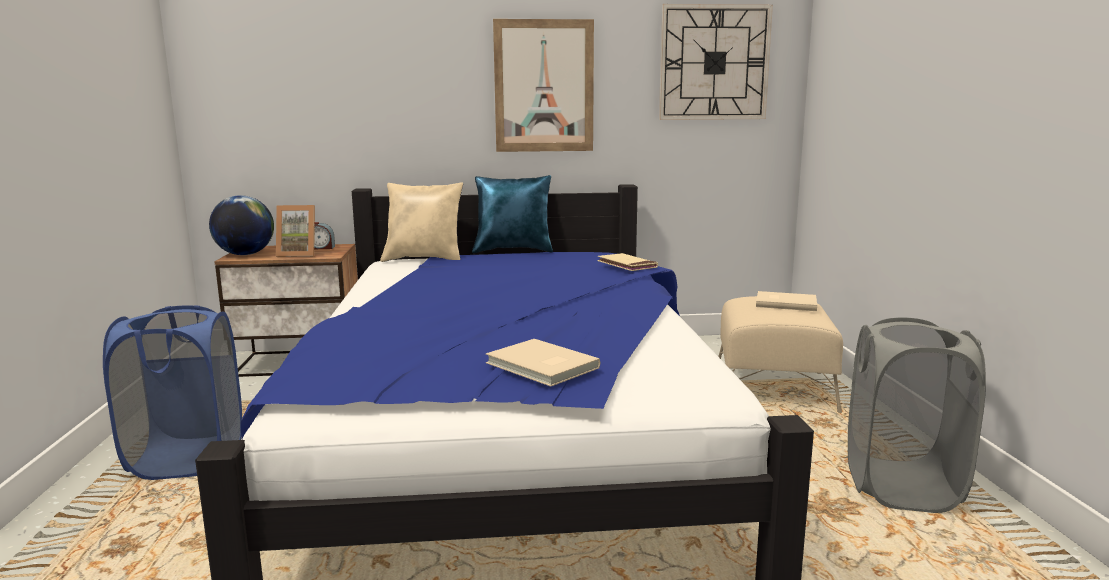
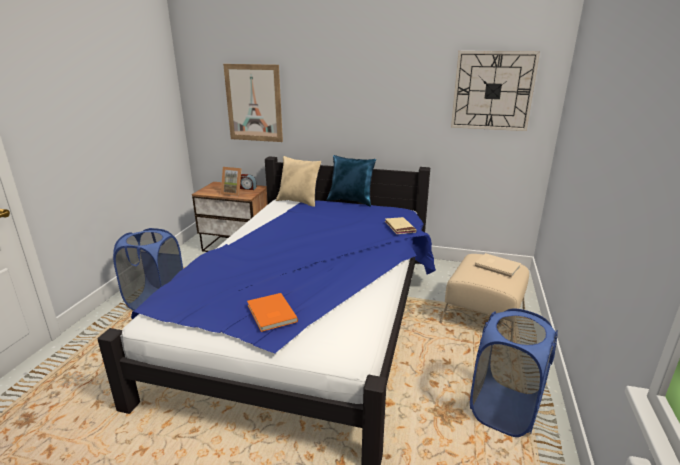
camera: 20 degrees right, 10 degrees up
globe [209,195,274,255] -> none
beige book [486,339,600,387] -> orange book [247,293,298,332]
picture [493,19,594,152] -> picture moved to [223,64,283,142]
grey laundry basket [848,317,986,513] -> blue laundry basket [470,308,558,437]

